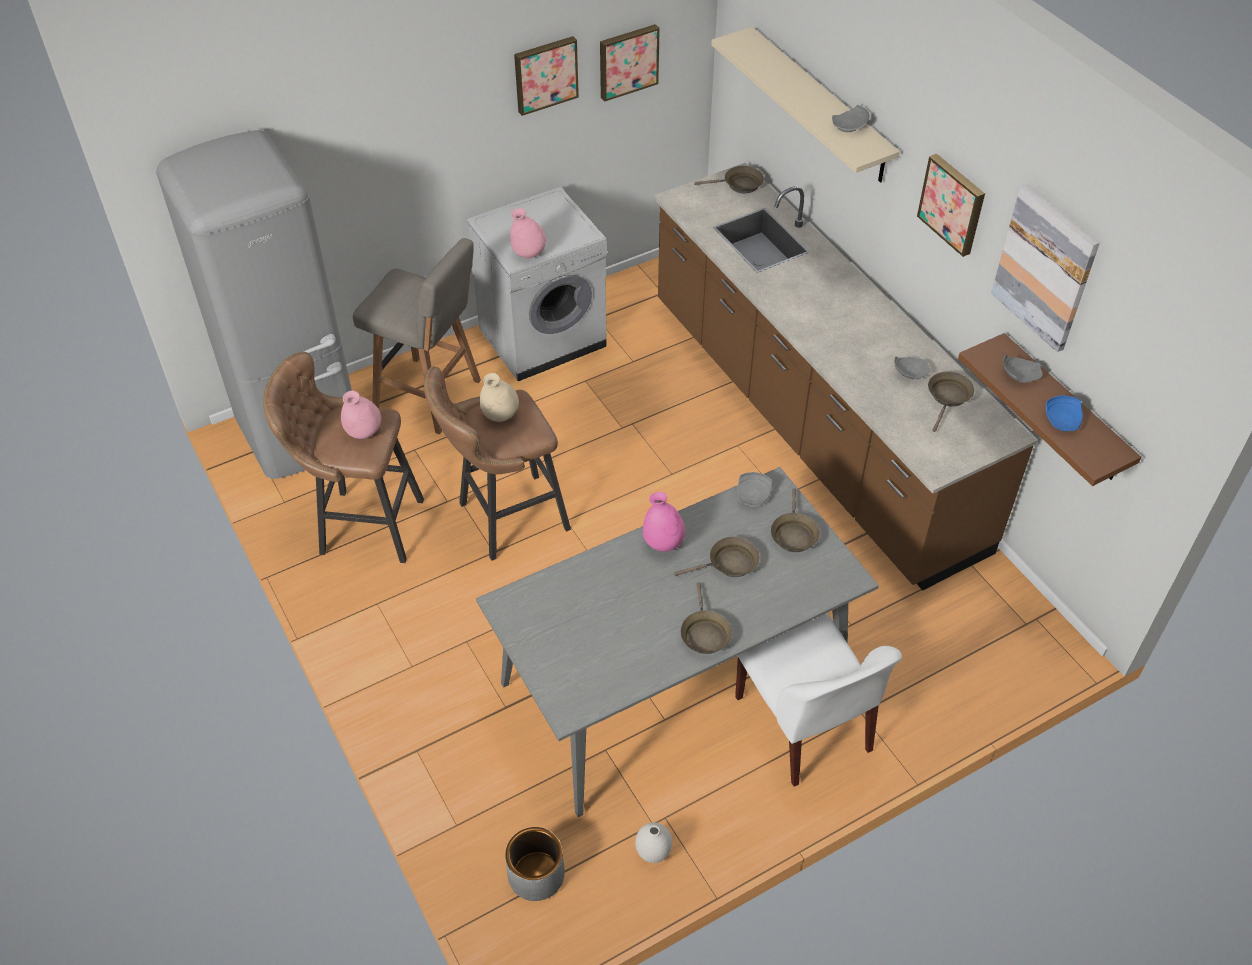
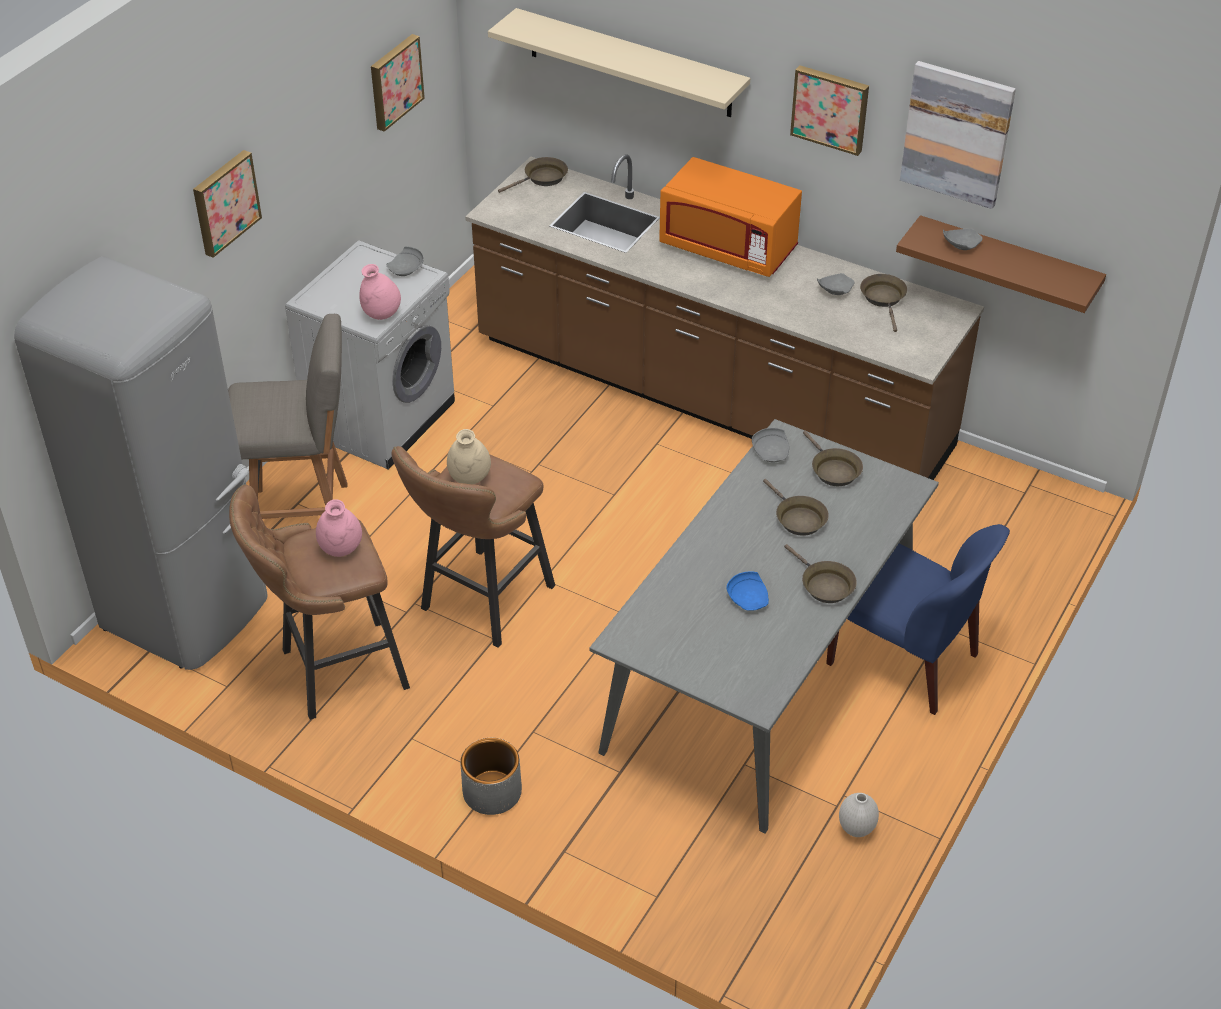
camera: 30 degrees left, 5 degrees down
grey planter [505,827,565,901] -> grey planter moved to [460,738,522,815]
picture [514,36,579,116] -> picture moved to [193,150,262,258]
pink vase [643,492,685,552] -> none
brown frying pan [674,537,760,577] -> brown frying pan turned 105 degrees clockwise [763,479,829,536]
white chair [735,613,902,786] -> blue chair [826,524,1010,715]
grey plate [832,105,870,132] -> grey plate moved to [386,246,424,276]
blue plate [1046,395,1083,431] -> blue plate moved to [726,571,769,611]
none -> orange microwave [659,157,802,277]

